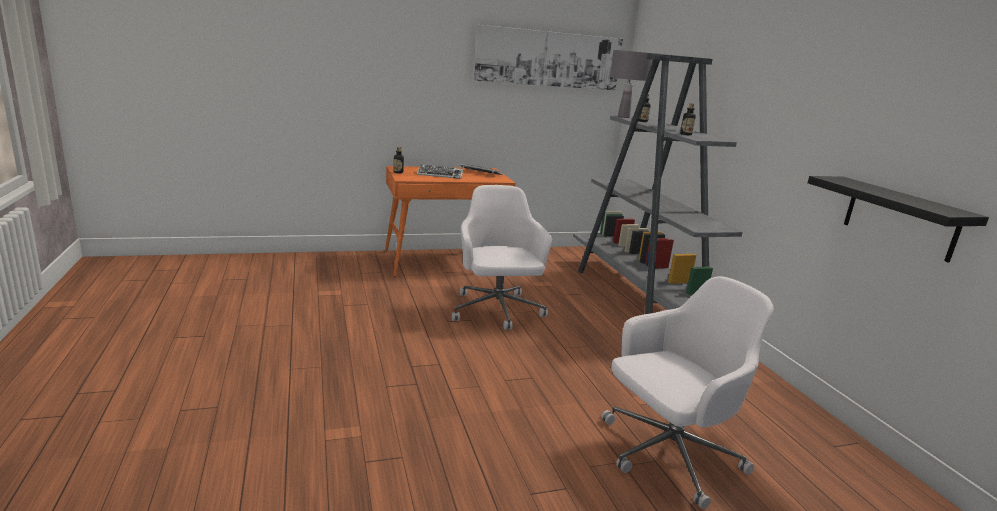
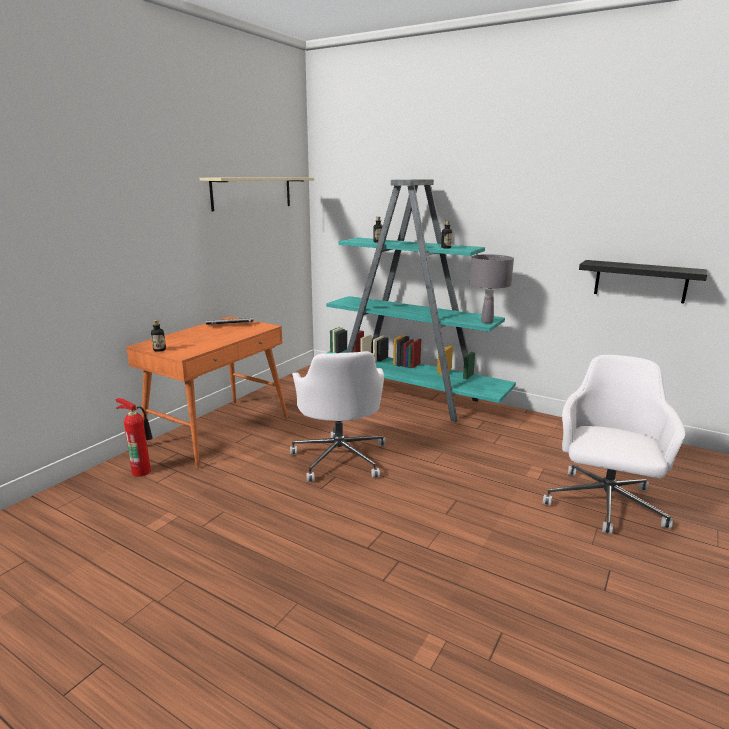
camera: 40 degrees left, 0 degrees up
keyboard [417,165,463,179] -> none
white office chair [452,185,552,330] -> white office chair turned 135 degrees counterclockwise [290,351,386,482]
picture [474,25,623,90] -> beige shelf [200,177,314,211]
grey bookcase [573,53,743,314] -> turquoise bookcase [326,180,516,423]
grey table lamp [610,50,654,118] -> grey table lamp moved to [470,254,514,323]
none -> fire extinguisher [115,398,153,477]

